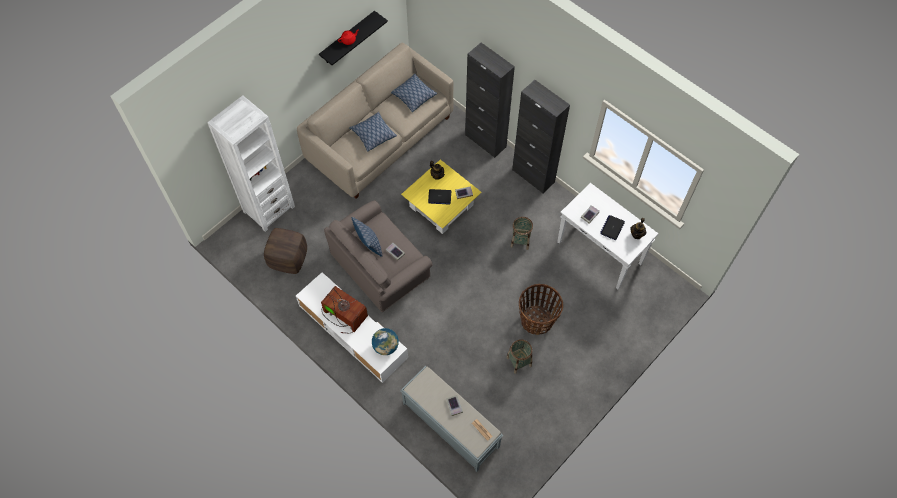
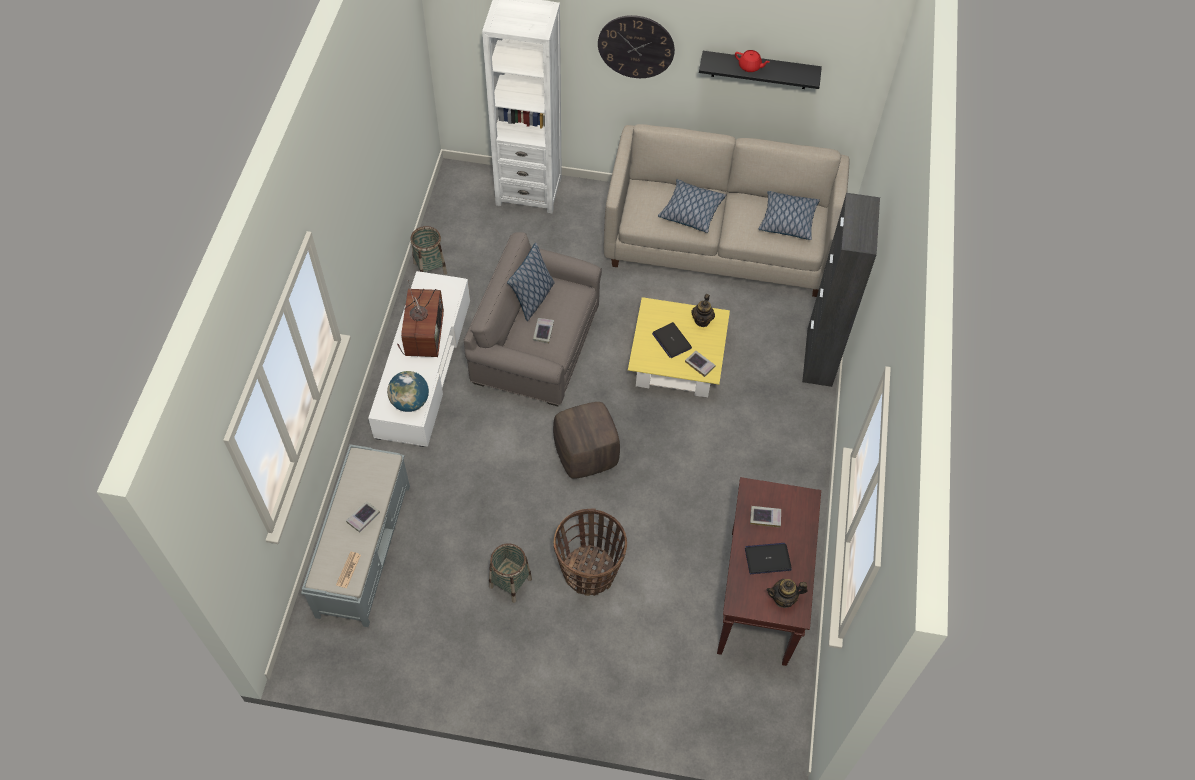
camera: 55 degrees right, 5 degrees down
brown ottoman [264,228,307,274] -> brown ottoman moved to [553,402,620,479]
basket [510,217,533,250] -> basket moved to [410,226,447,275]
black cabinet [512,80,570,193] -> none
white console table [557,183,658,289] -> brown console table [717,477,821,666]
none -> wall clock [598,15,675,78]

